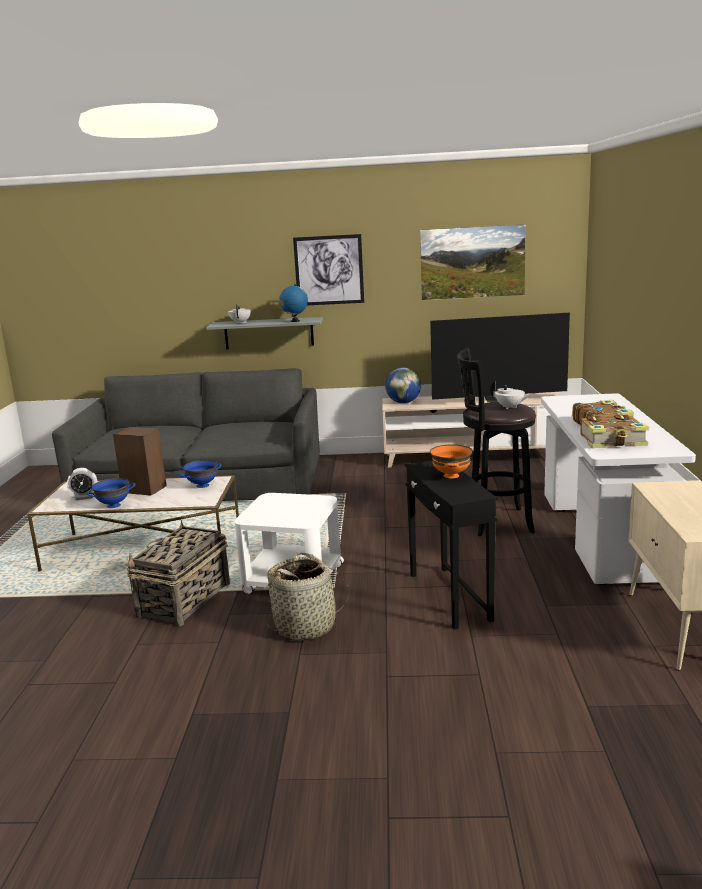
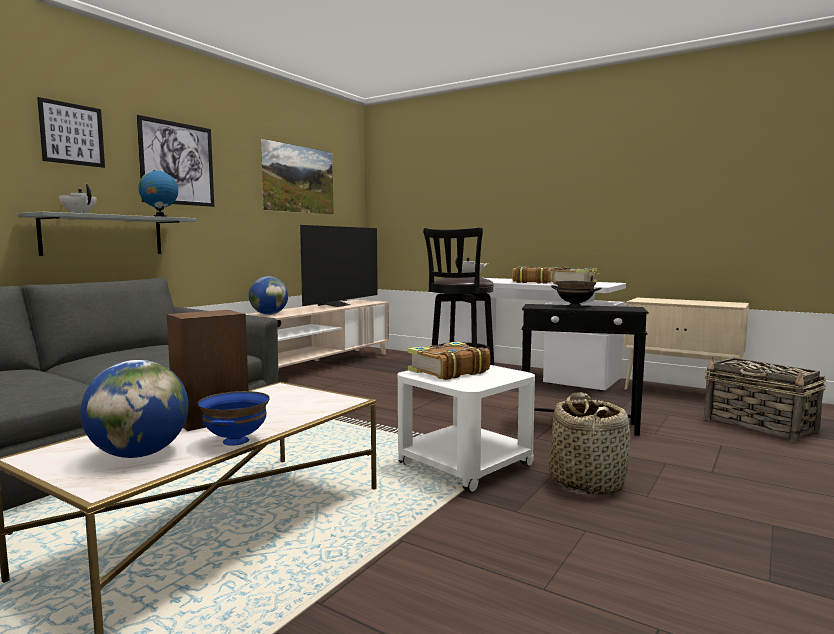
camera: 60 degrees left, 10 degrees down
alarm clock [67,468,97,500] -> globe [80,360,189,458]
basket [126,520,230,626] -> basket moved to [704,357,826,442]
blue bowl [180,460,222,488] -> none
orange bowl [430,444,473,479] -> black bowl [551,281,602,307]
none -> picture [37,97,105,168]
none -> book [408,342,490,380]

